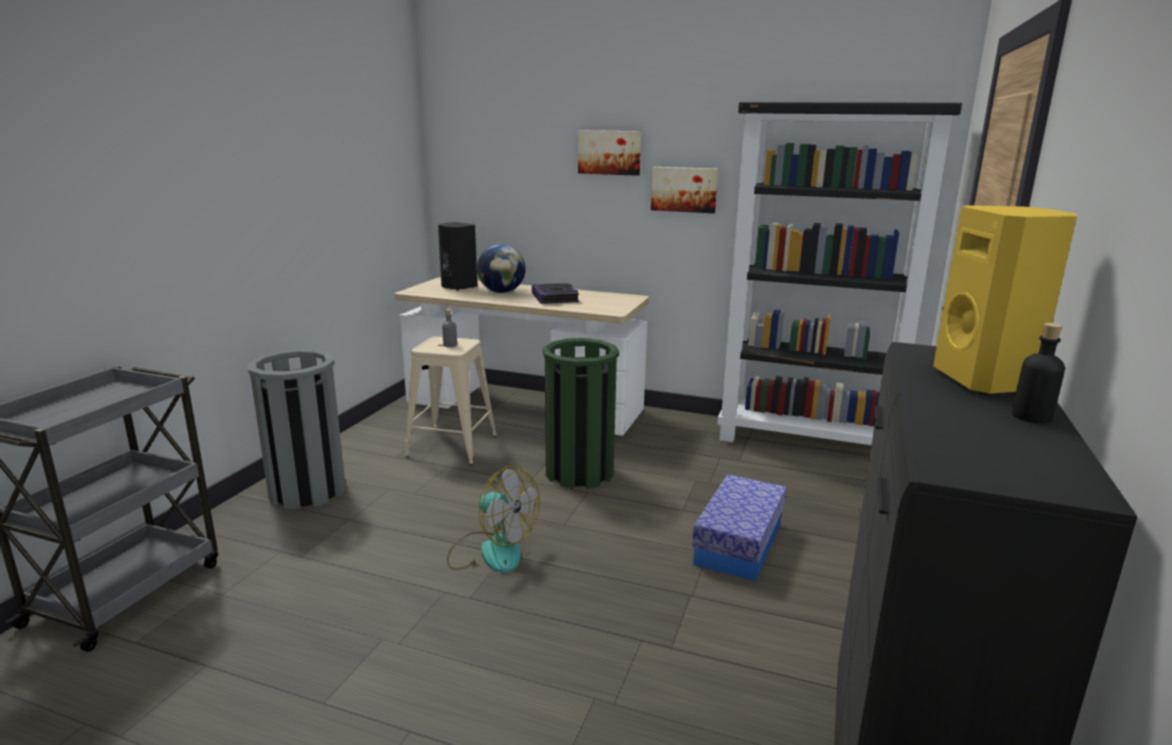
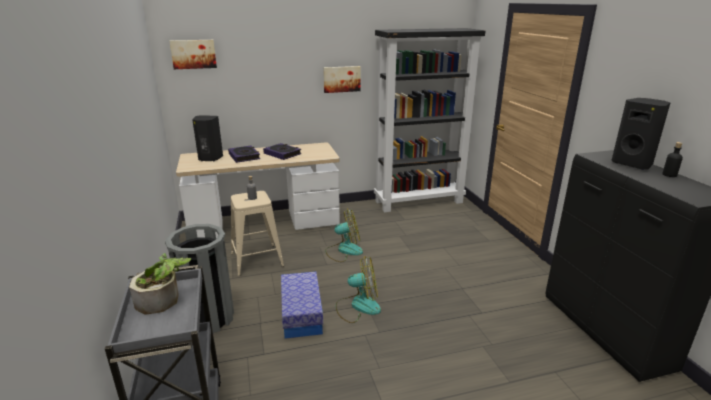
camera: 35 degrees left, 5 degrees up
globe [477,244,525,293] -> book [228,146,260,163]
green trash can [542,338,619,489] -> fan [325,209,363,262]
picture [578,130,641,176] -> picture moved to [169,40,217,69]
storage box [692,474,786,582] -> storage box moved to [281,272,323,339]
yellow speaker [933,205,1077,394] -> black speaker [612,98,671,170]
none -> potted plant [129,253,191,315]

